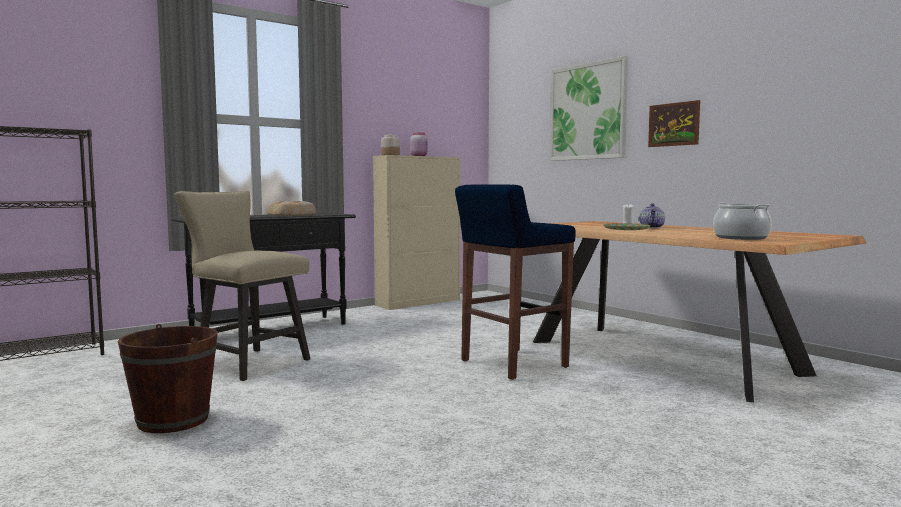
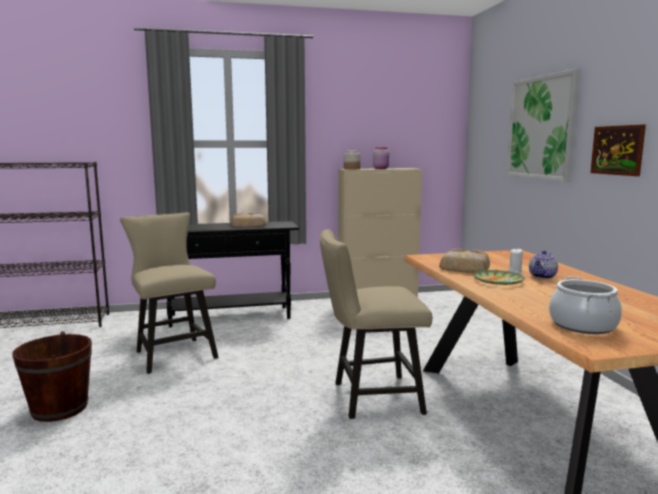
camera: 25 degrees right, 5 degrees up
blue stool [455,184,576,380] -> beige chair [320,229,433,419]
none -> bread [439,249,490,273]

